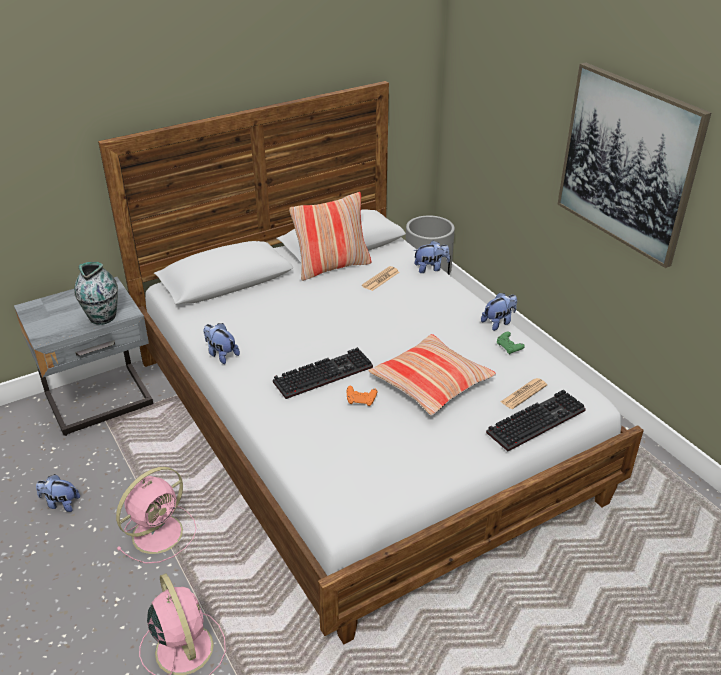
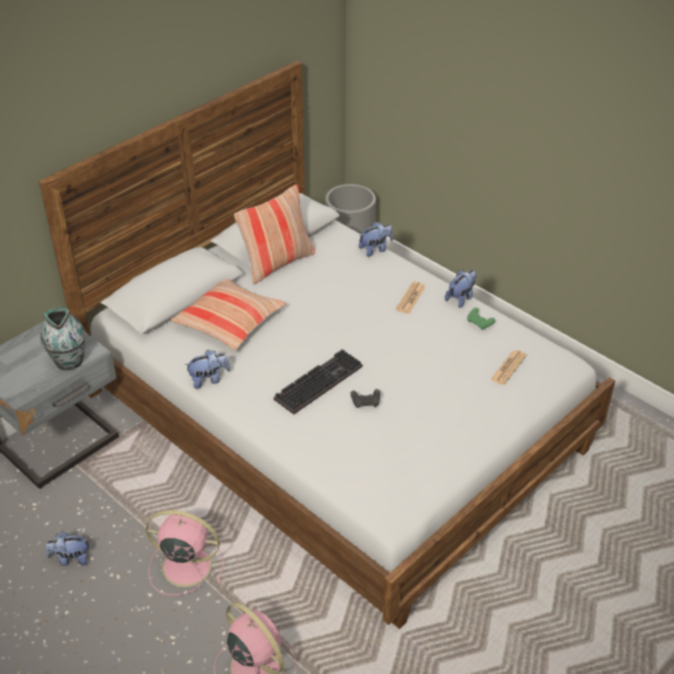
camera: 15 degrees left, 5 degrees up
pink fan [116,467,197,563] -> pink fan turned 105 degrees counterclockwise [146,510,224,596]
plush toy [204,323,240,364] -> plush toy turned 135 degrees clockwise [185,350,230,389]
orange game controller [347,386,377,406] -> black game controller [351,389,380,408]
newspaper [362,266,399,291] -> newspaper moved to [396,281,425,314]
pillow [368,334,496,416] -> pillow moved to [171,279,285,351]
keyboard [486,389,586,451] -> none
picture [558,63,711,268] -> none

